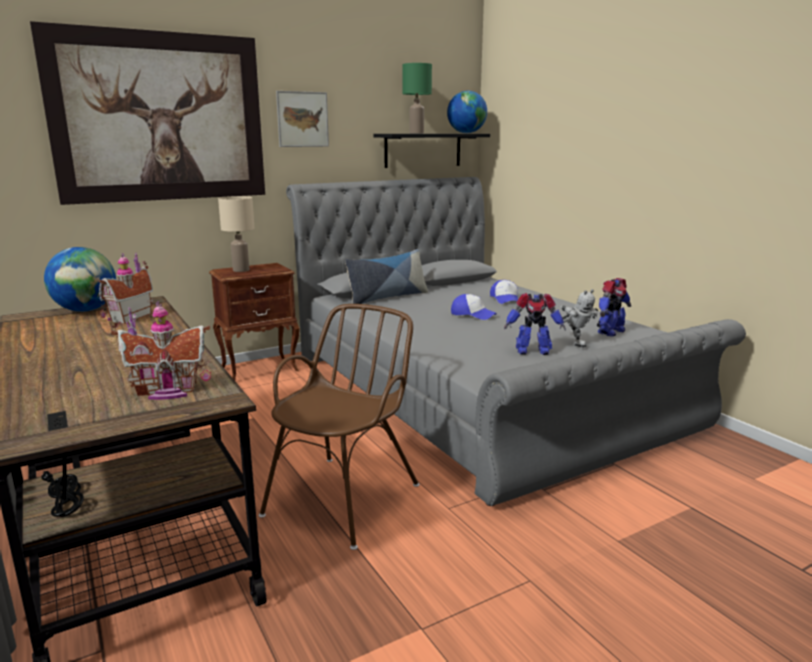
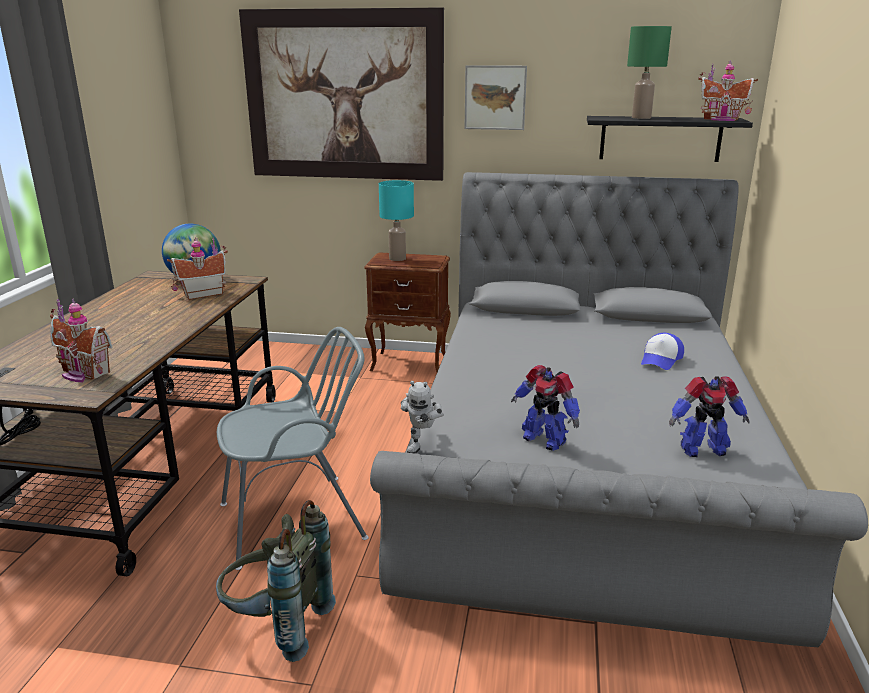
camera: 40 degrees right, 5 degrees up
beige table lamp [218,196,255,272] -> turquoise table lamp [379,180,414,261]
brown chair [259,304,420,550] -> grey chair [217,327,369,570]
pillow [345,249,428,304] -> none
globe [447,91,487,133] -> toy house [698,60,758,121]
cap [451,294,497,320] -> none
toy robot [560,289,598,347] -> toy robot moved to [401,381,444,453]
none -> grey backpack [216,500,336,662]

